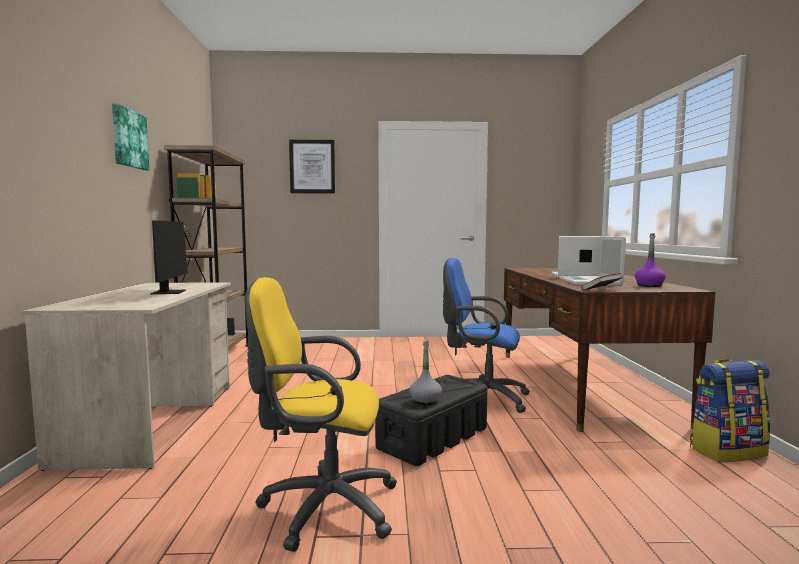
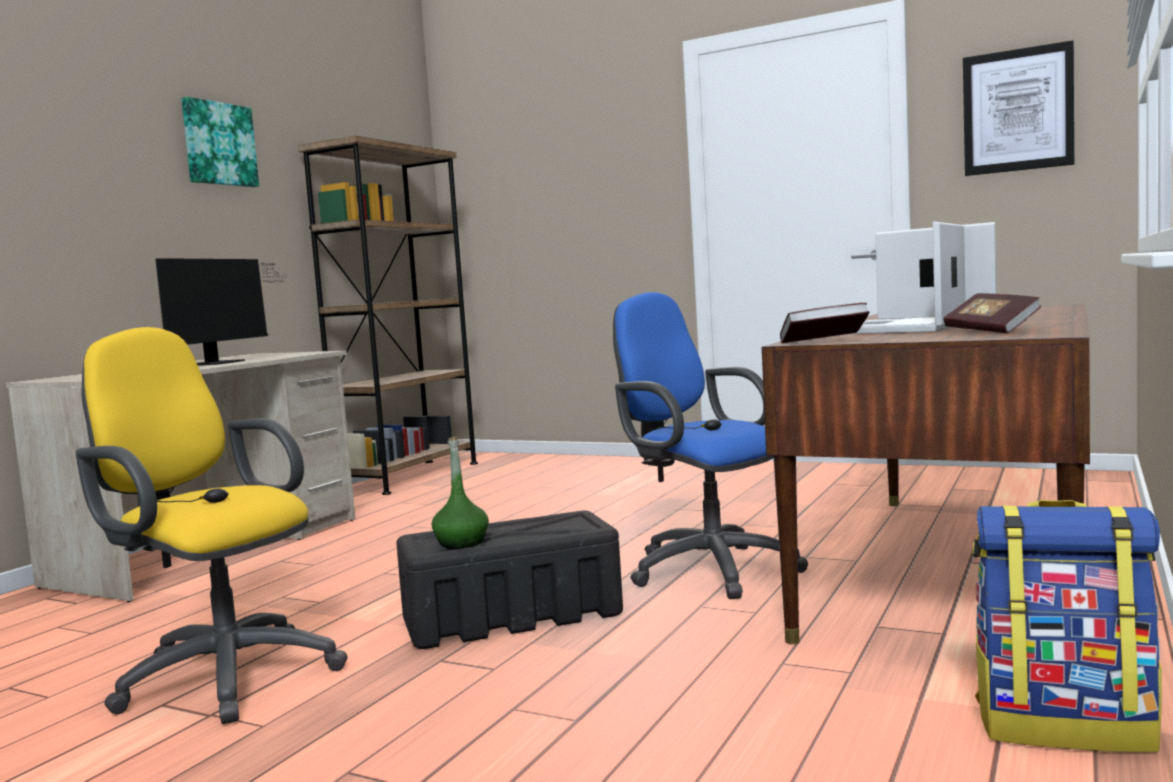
camera: 30 degrees right, 0 degrees up
picture [289,140,335,193] -> picture moved to [963,40,1074,176]
grey bottle [410,341,442,405] -> green bottle [432,436,489,549]
purple bottle [635,233,666,287] -> book [944,293,1041,333]

